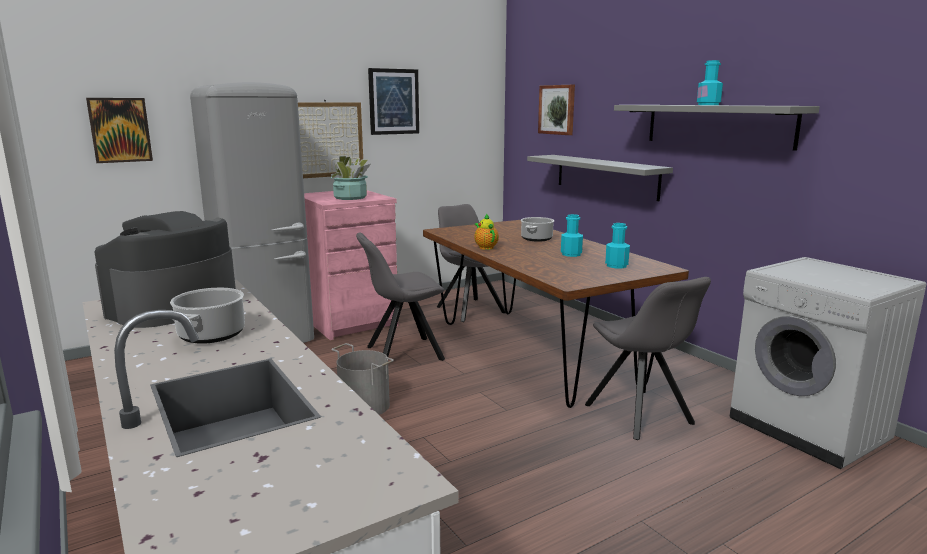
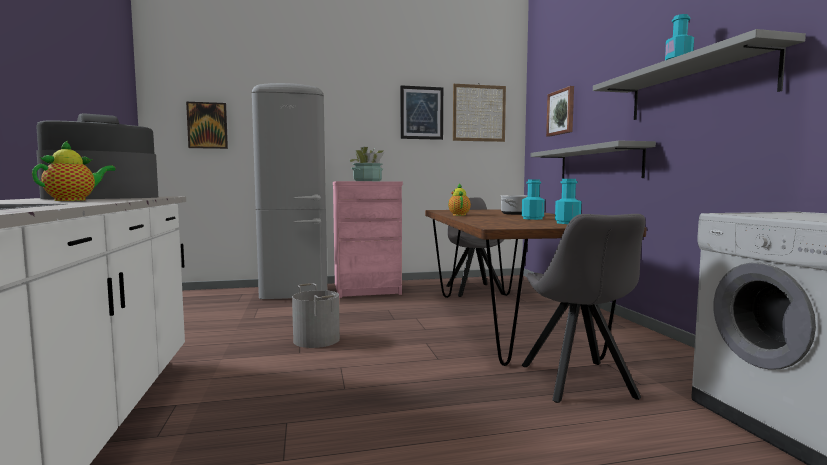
camera: 20 degrees right, 10 degrees down
cooking pot [170,288,245,344] -> teapot [32,140,116,201]
picture [298,100,364,178] -> picture moved to [453,83,506,142]
grey chair [356,232,445,361] -> none

